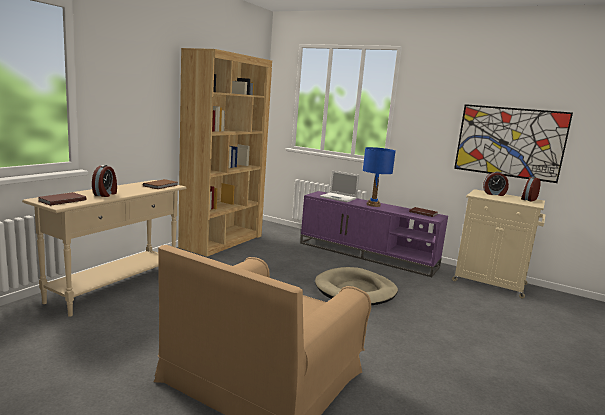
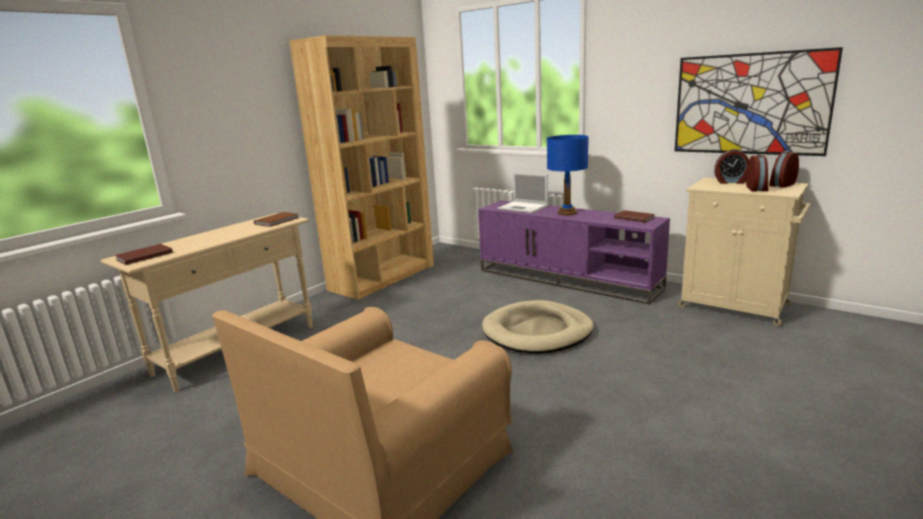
camera: 10 degrees right, 5 degrees up
alarm clock [92,165,117,197] -> alarm clock moved to [746,154,768,191]

